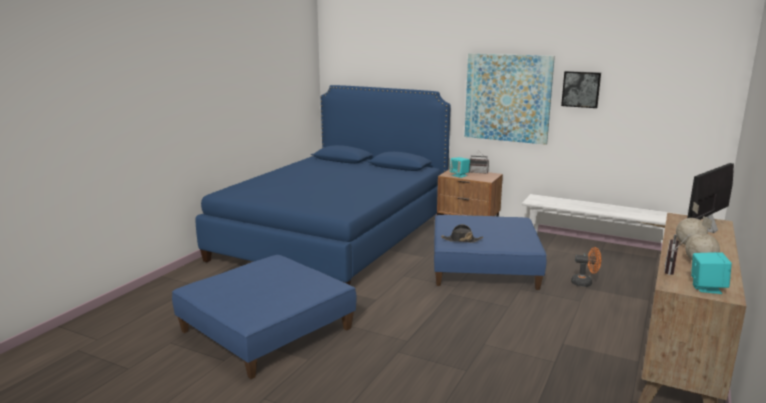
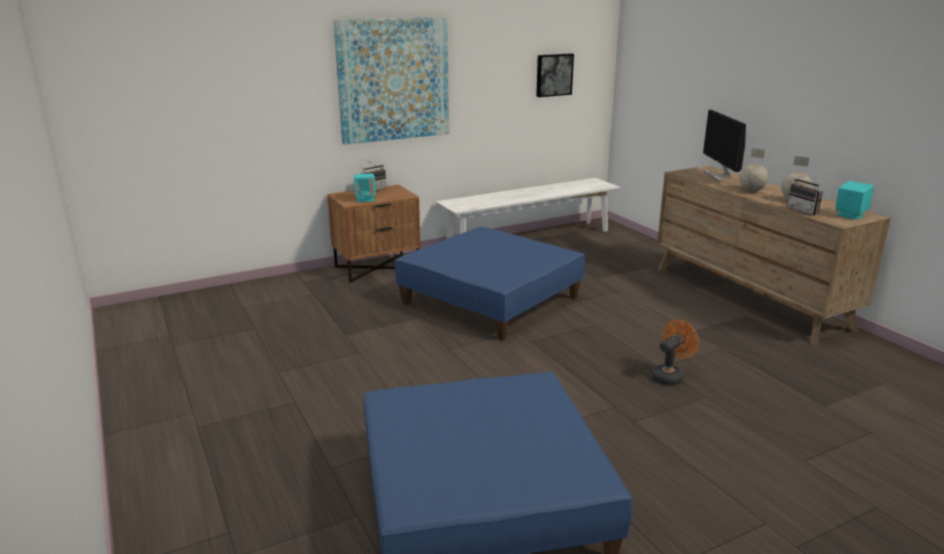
camera: 55 degrees left, 5 degrees up
blue bed [196,85,451,285] -> none
black hat [441,224,483,243] -> none
picture [561,71,601,108] -> picture moved to [536,53,574,97]
orange fan [571,247,601,287] -> orange fan moved to [652,320,699,386]

